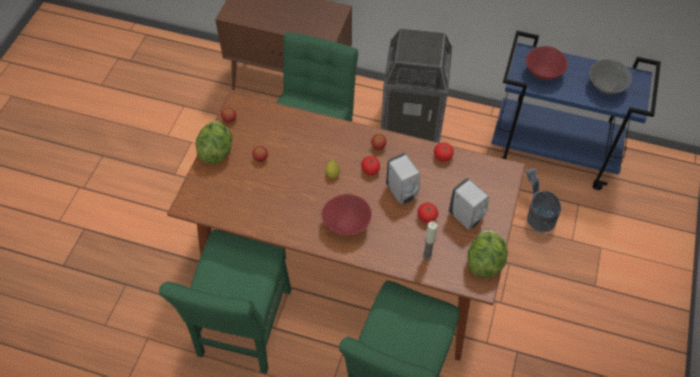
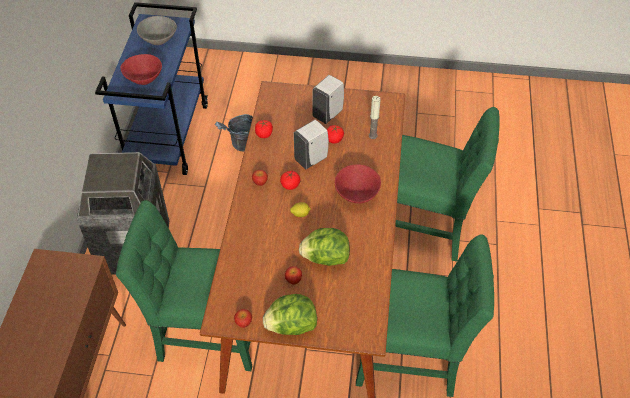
camera: 100 degrees left, 5 degrees down
lettuce [468,229,508,278] -> lettuce moved to [299,228,350,266]

